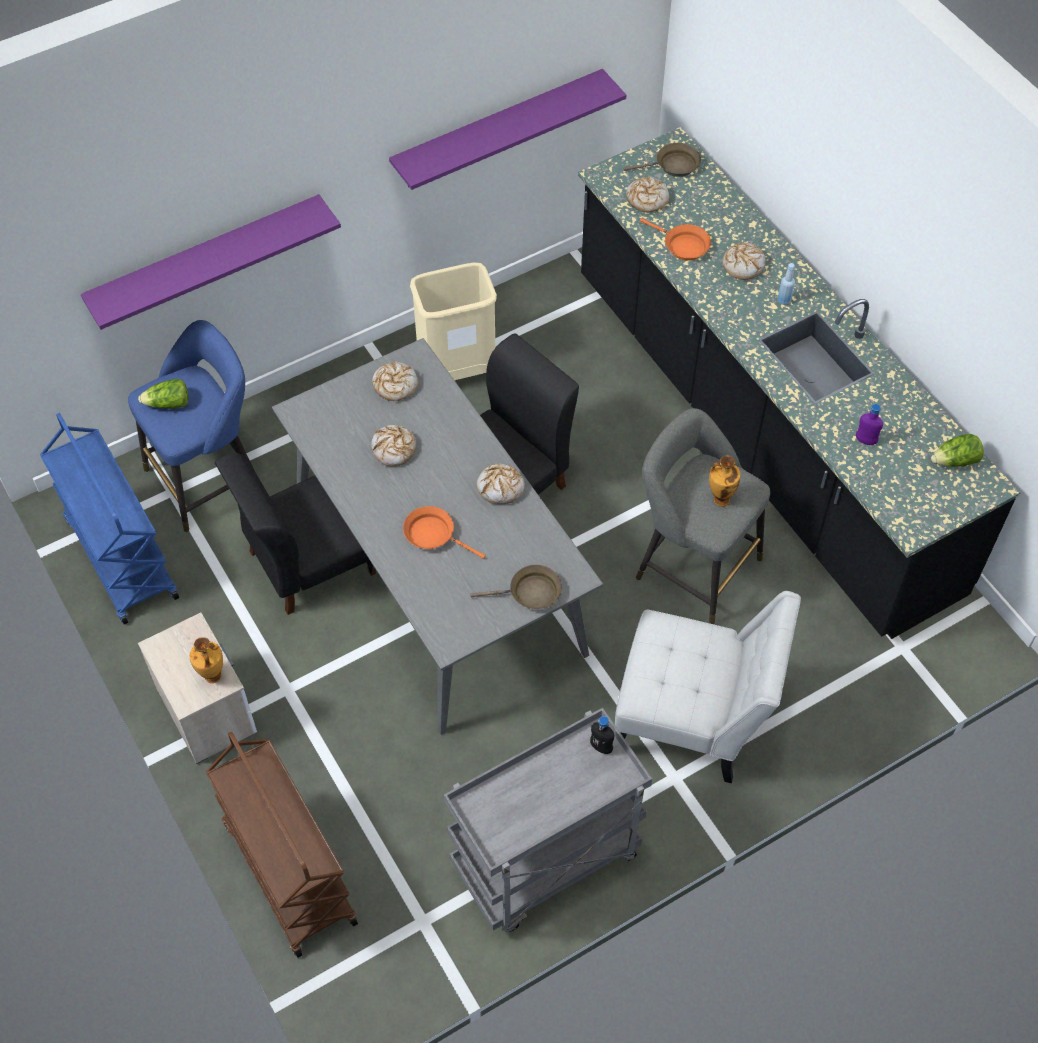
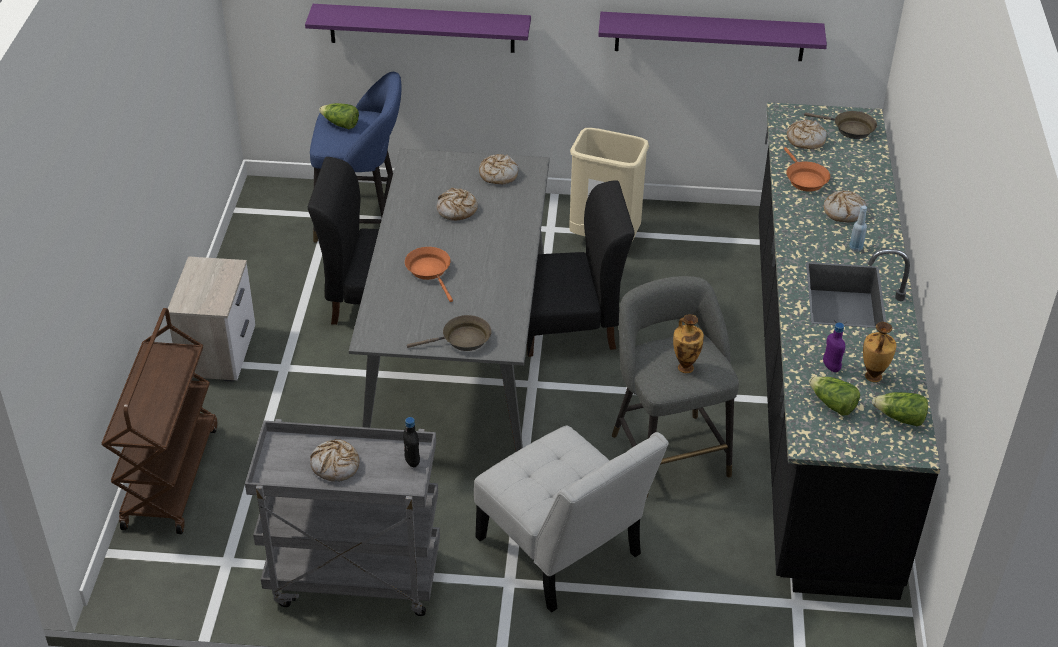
camera: 35 degrees right, 15 degrees down
blue cart [40,413,179,625] -> none
vase [190,637,223,683] -> vase moved to [863,322,896,382]
brown frying pan [471,565,562,609] -> brown frying pan turned 45 degrees counterclockwise [407,315,491,351]
bread [476,464,525,504] -> bread moved to [310,439,360,482]
none -> lettuce [809,376,860,415]

